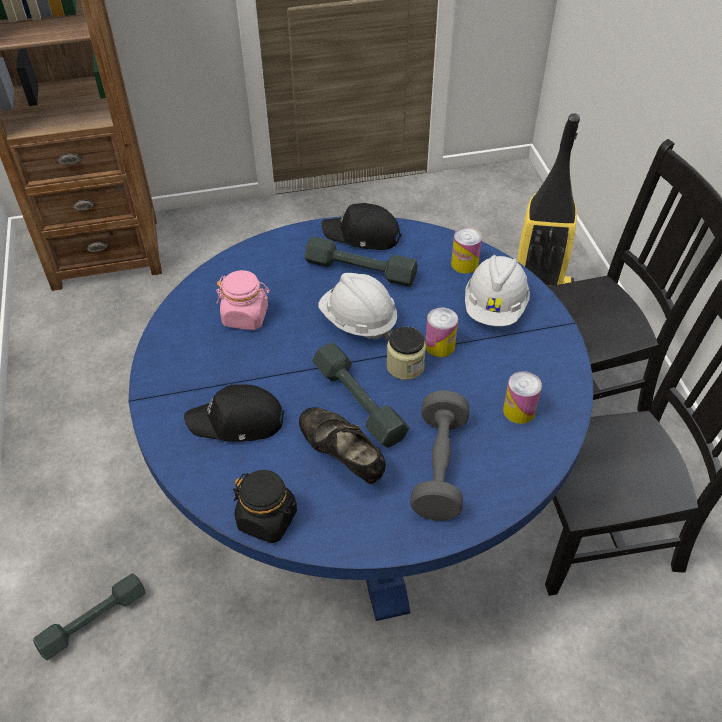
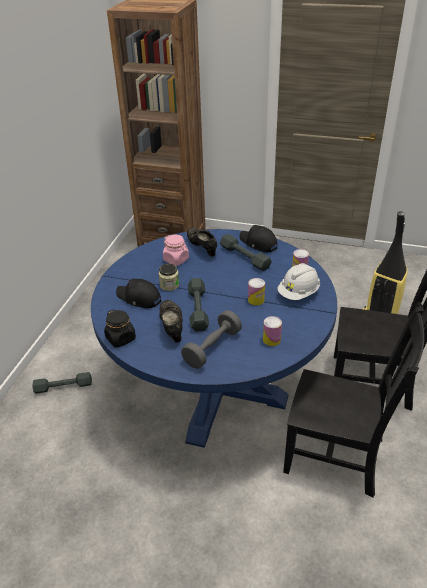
camera: 30 degrees right, 10 degrees down
white hard hat [318,273,397,341] -> none
jar [386,327,426,380] -> jar moved to [158,264,179,291]
none -> black shoe [187,227,217,257]

